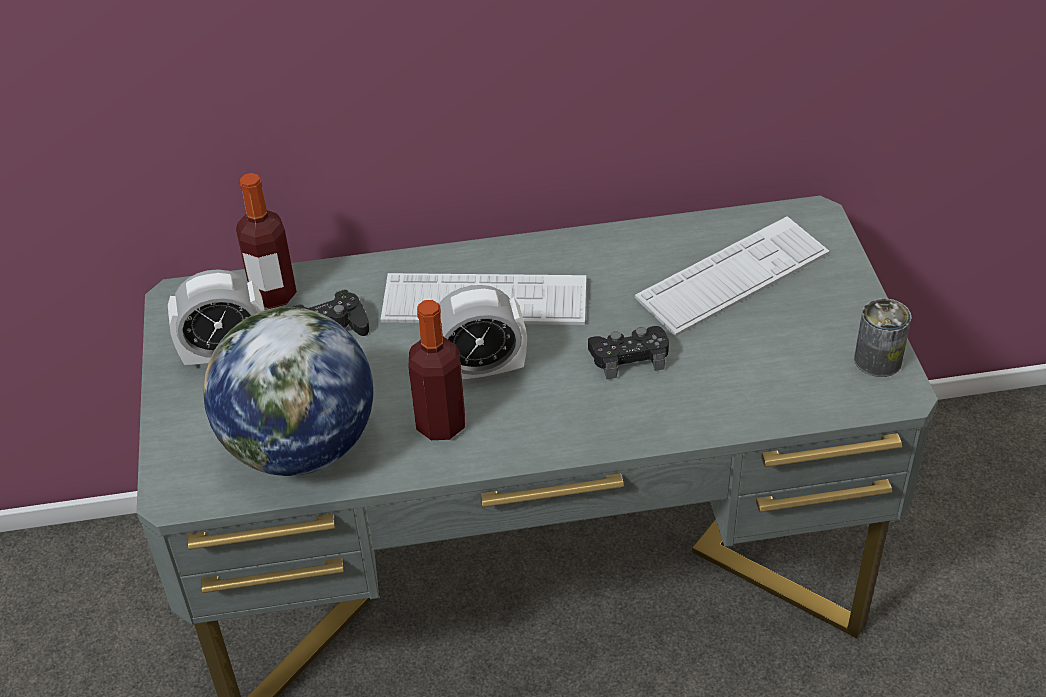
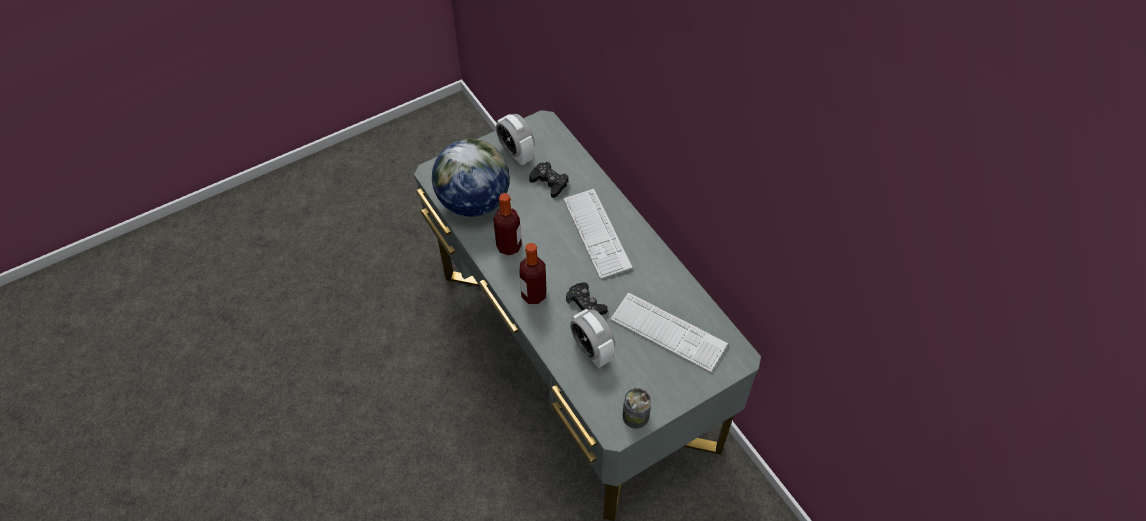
camera: 65 degrees right, 10 degrees up
bottle [236,173,297,309] -> bottle moved to [519,243,546,304]
alarm clock [439,285,527,385] -> alarm clock moved to [570,309,615,368]

